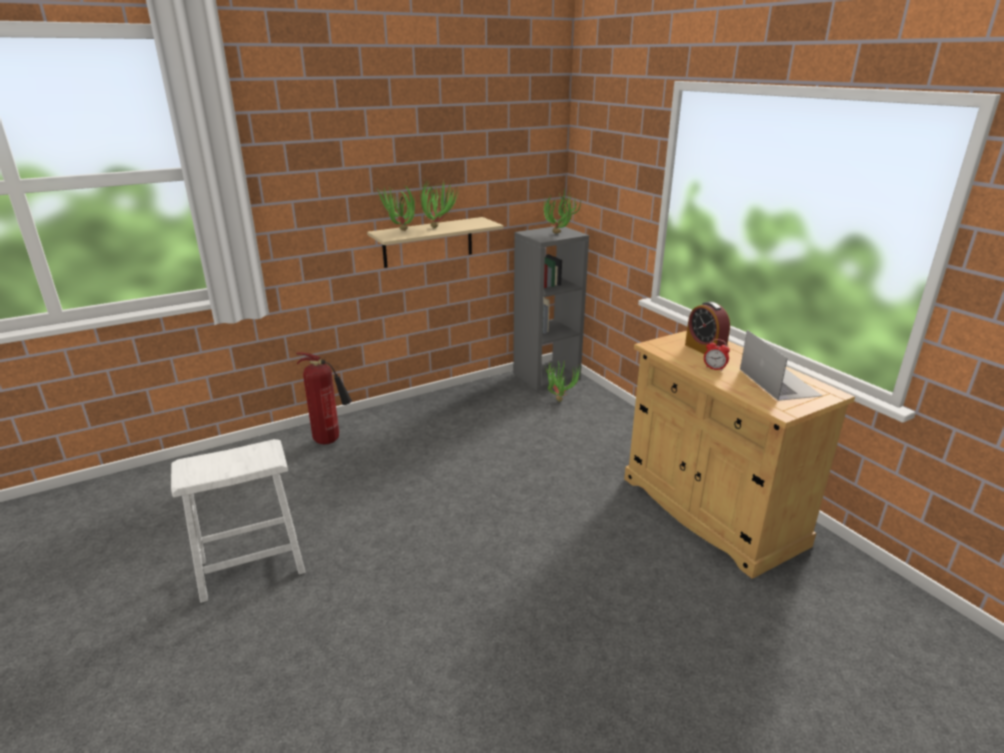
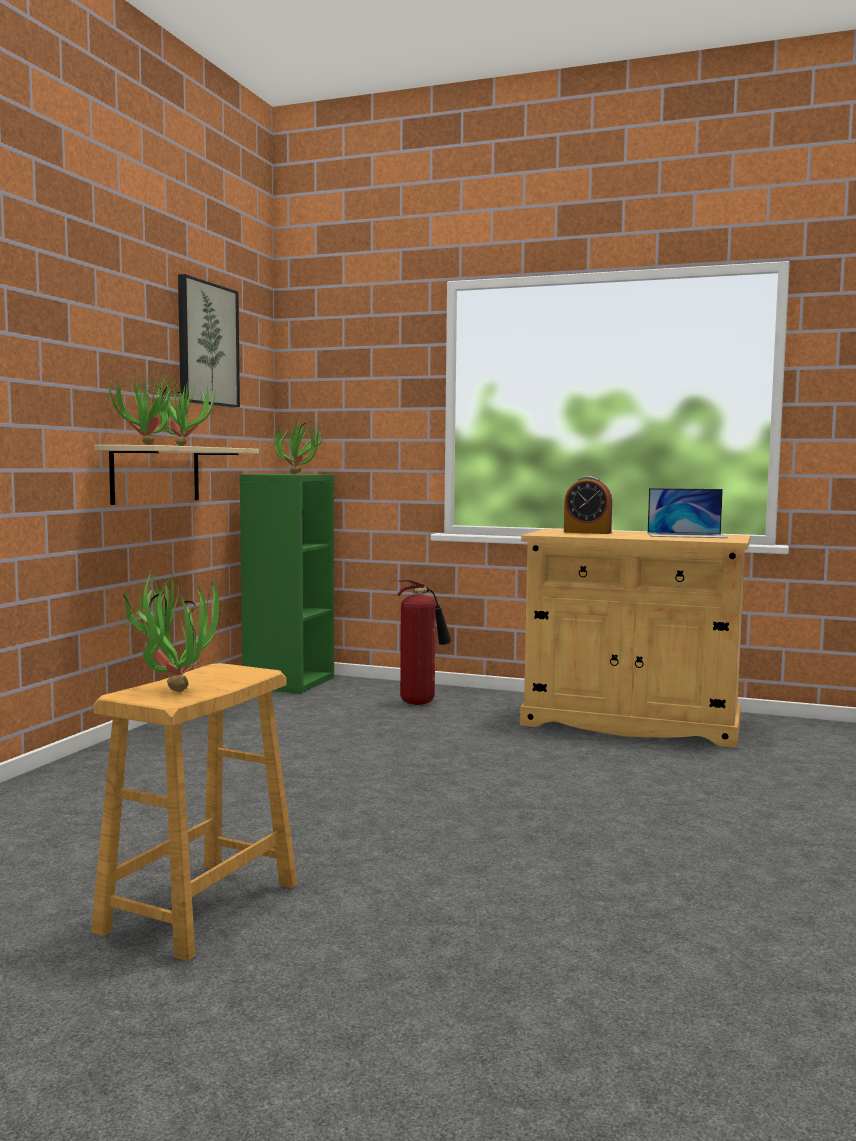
camera: 40 degrees left, 20 degrees down
white stool [171,439,305,603] -> brown stool [91,663,298,961]
fire extinguisher [296,353,352,444] -> fire extinguisher moved to [398,580,451,705]
grey bookcase [513,226,589,391] -> green bookcase [240,474,334,694]
potted plant [545,360,581,402] -> potted plant moved to [113,568,225,692]
alarm clock [704,339,730,371] -> none
laptop [740,330,822,401] -> laptop turned 150 degrees clockwise [648,488,728,538]
none -> picture [178,274,240,407]

